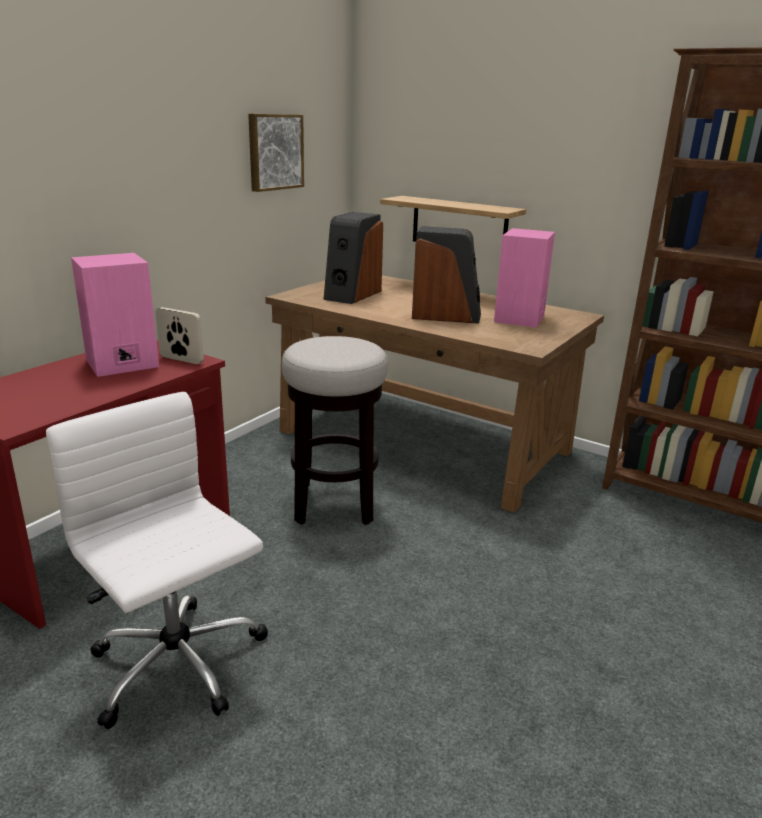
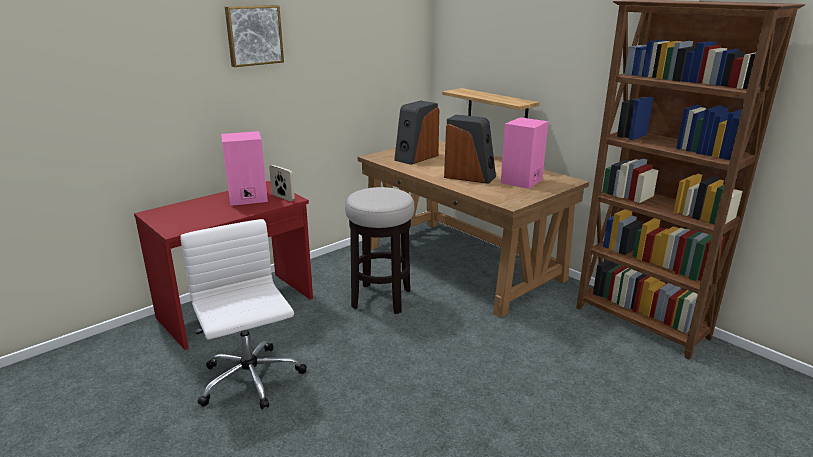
camera: 15 degrees right, 0 degrees up
picture [248,114,304,192] -> picture moved to [225,5,284,67]

